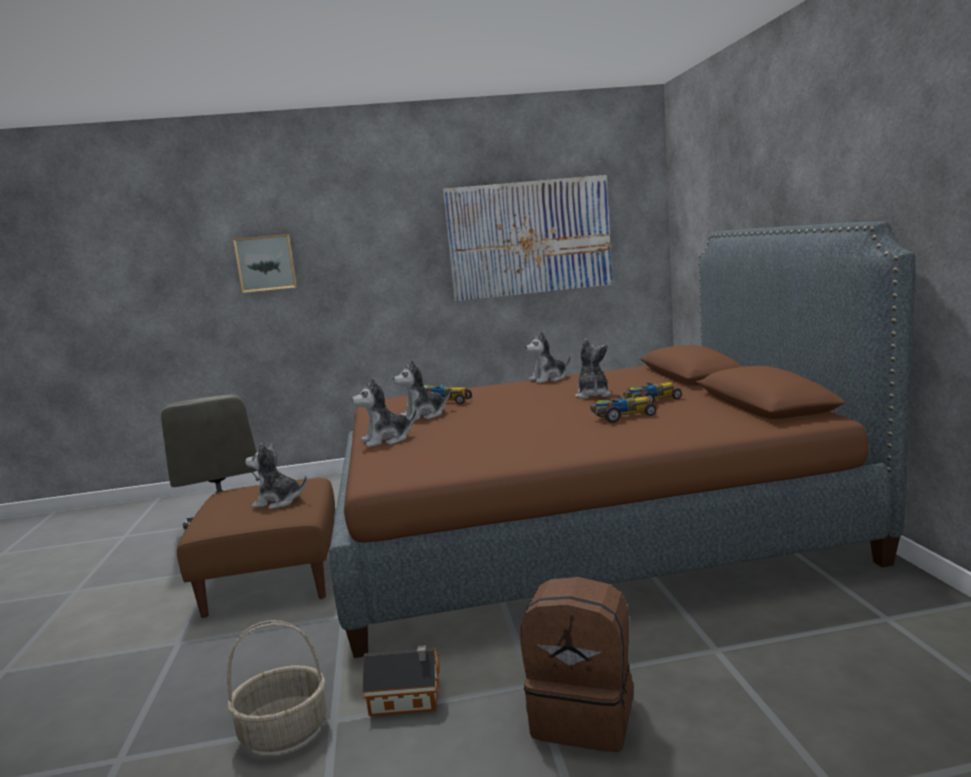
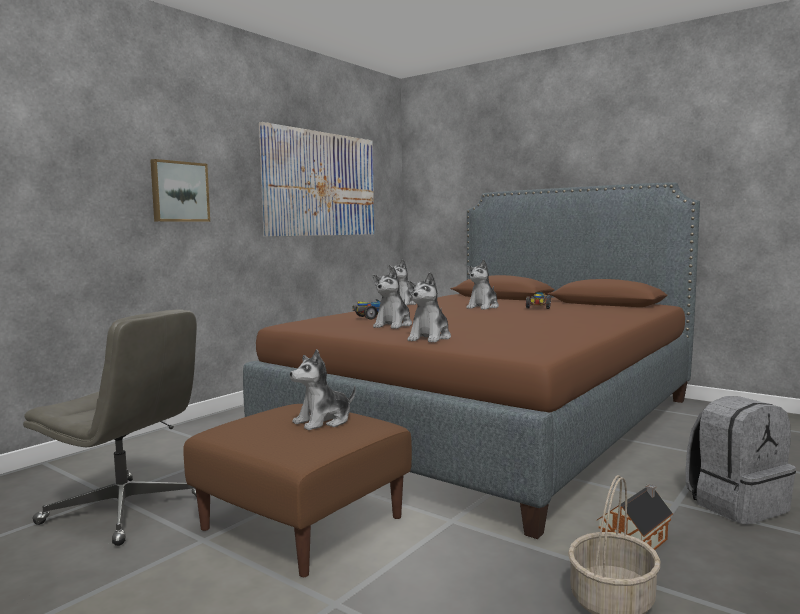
camera: 45 degrees left, 5 degrees down
picture [233,234,297,293] -> picture moved to [150,159,210,222]
brown backpack [521,577,634,752] -> grey backpack [686,396,796,525]
plush toy [575,338,611,399] -> plush toy turned 105 degrees counterclockwise [466,260,499,310]
toy car [590,396,656,423] -> none

